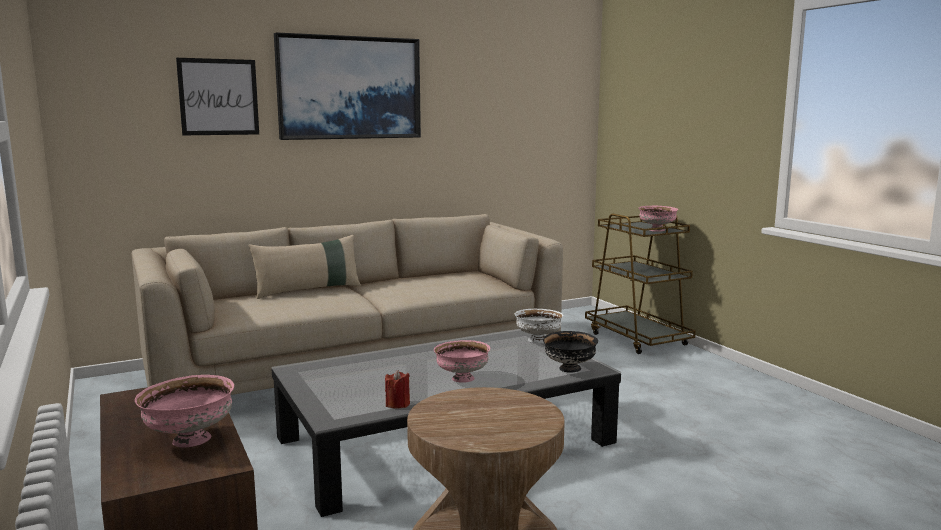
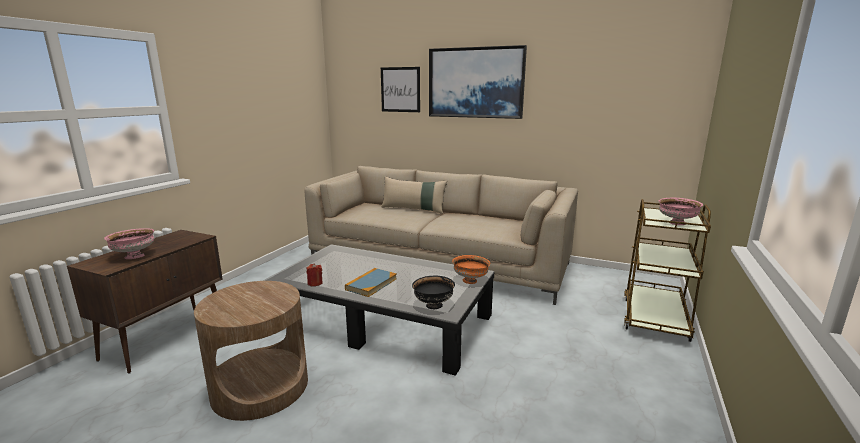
camera: 50 degrees right, 5 degrees up
pink bowl [434,340,490,383] -> book [345,268,397,297]
white bowl [515,309,563,343] -> orange bowl [452,255,490,284]

